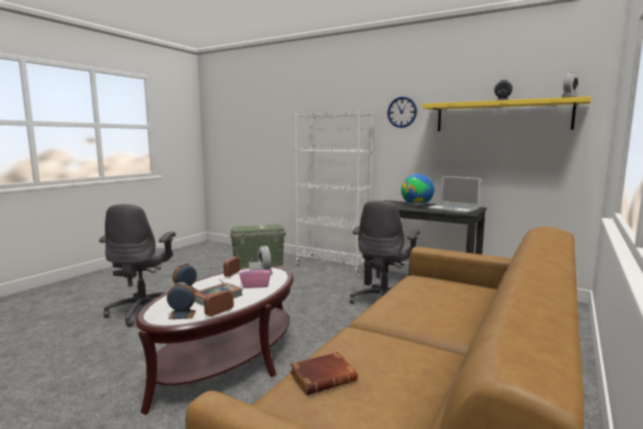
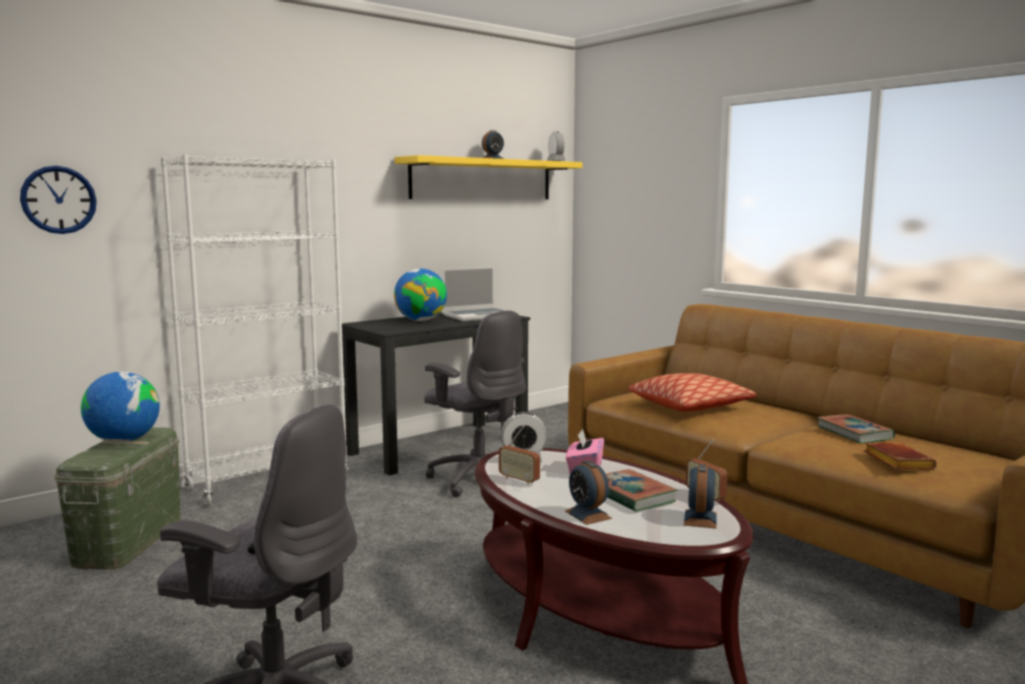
camera: 70 degrees left, 0 degrees up
wall clock [387,96,417,128] -> wall clock moved to [20,166,97,234]
none -> globe [81,372,160,443]
none -> pillow [629,373,757,412]
none -> book [817,414,895,443]

